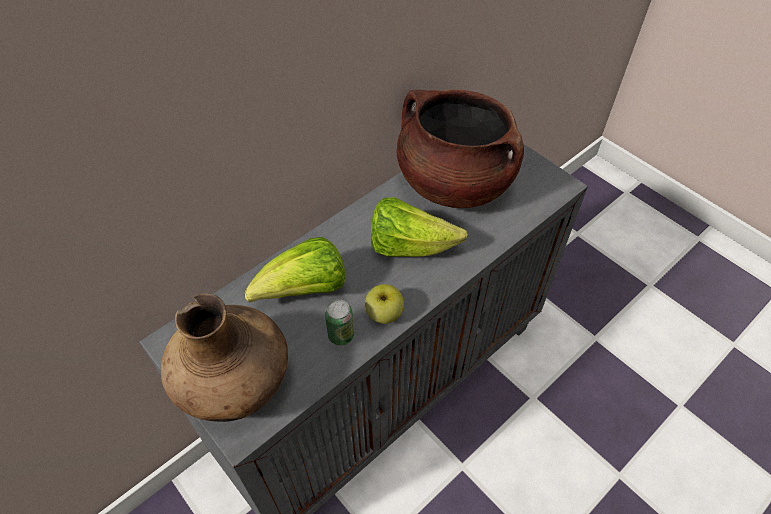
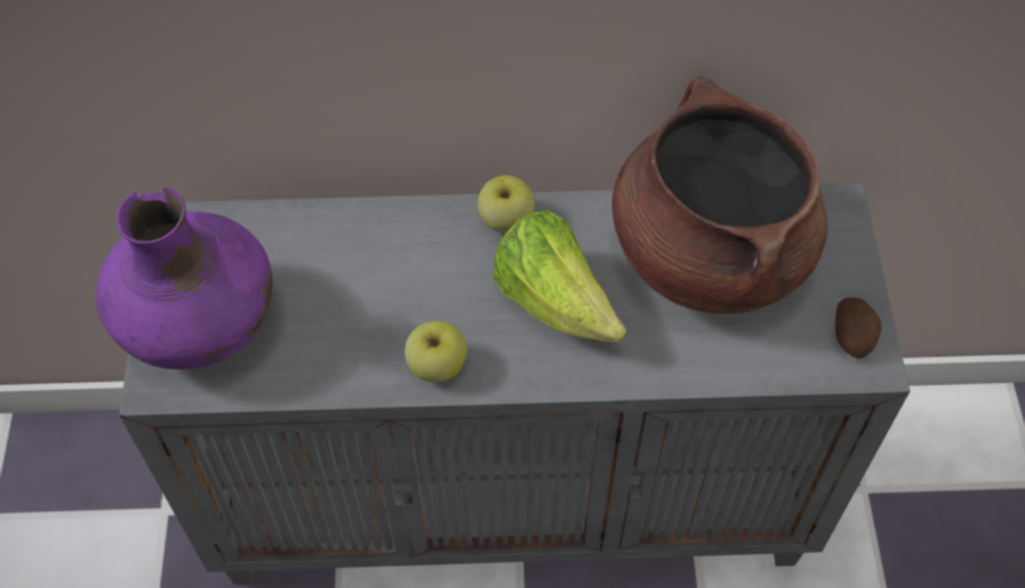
camera: 40 degrees right, 5 degrees up
brown vase [161,293,288,422] -> purple vase [96,186,272,369]
lettuce [245,237,346,302] -> none
can [325,299,354,346] -> none
none -> apple [478,175,535,233]
none -> potato [835,297,881,359]

